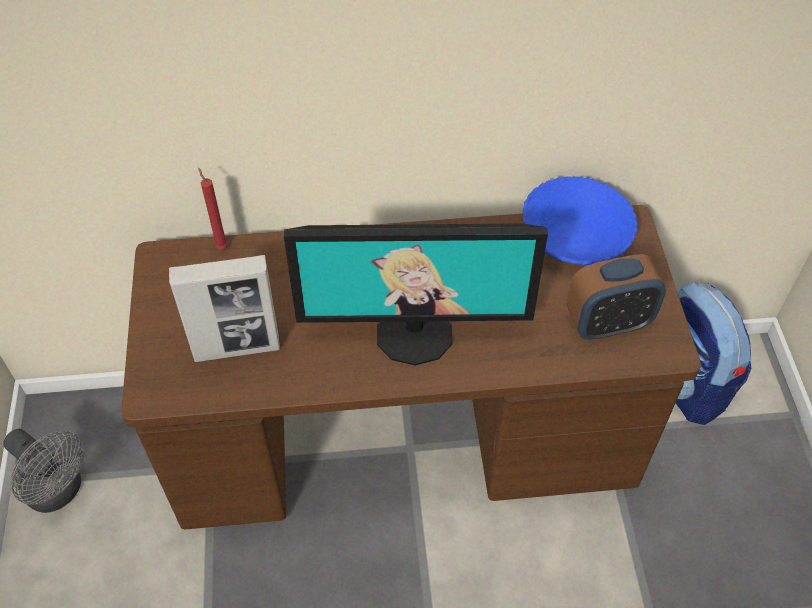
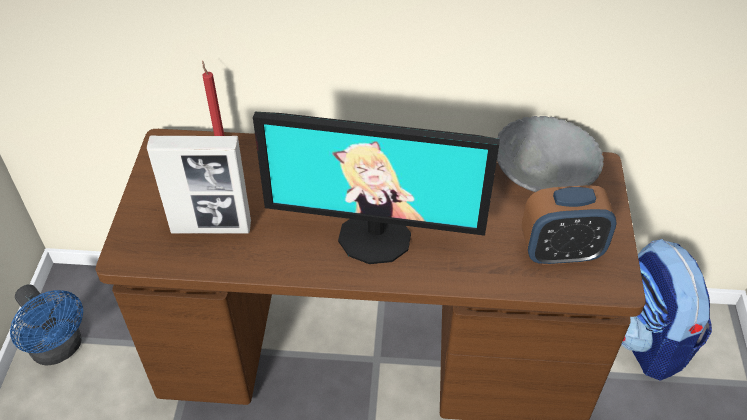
camera: 10 degrees right, 5 degrees down
grey fan [3,429,84,513] -> blue fan [10,284,83,365]
blue bowl [523,176,638,265] -> grey bowl [497,116,604,192]

